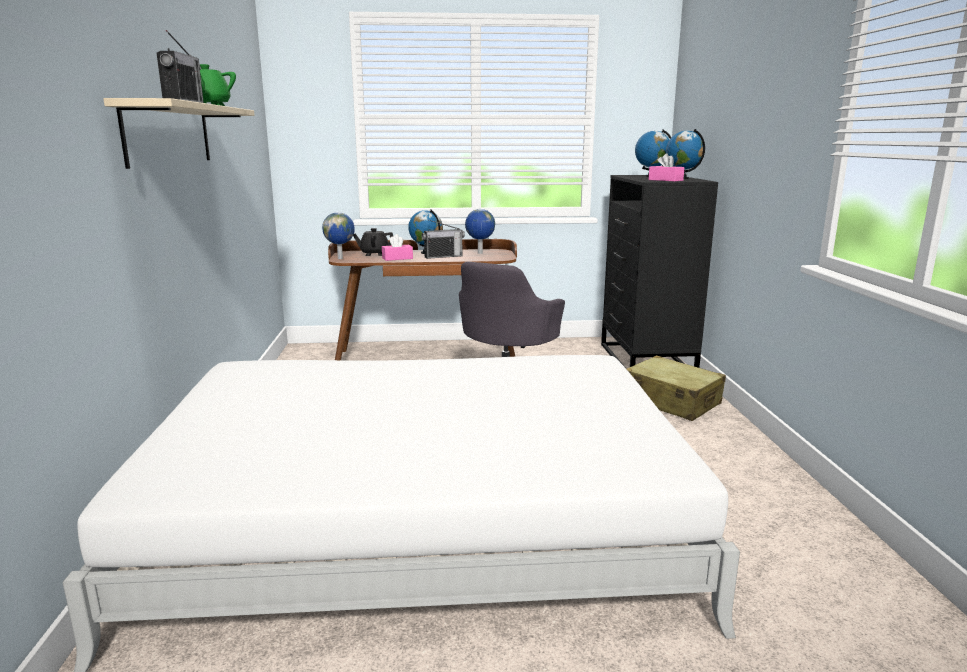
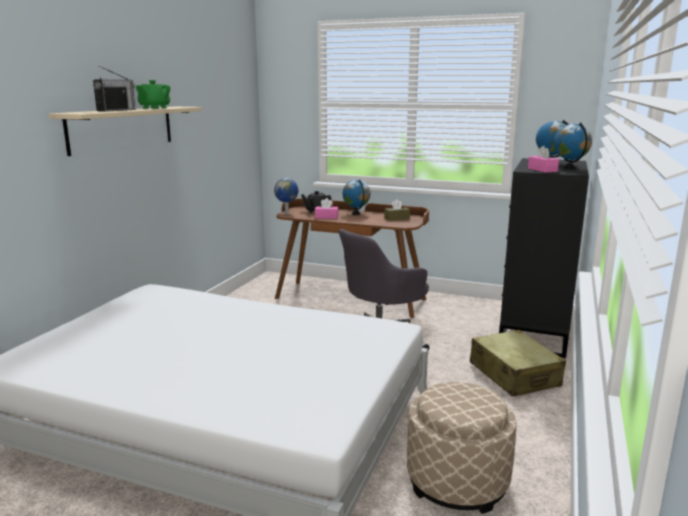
camera: 25 degrees right, 0 degrees up
radio [422,220,465,259] -> none
globe [465,209,495,254] -> brown tissue box [384,199,410,221]
none -> beige ottoman [407,382,517,514]

